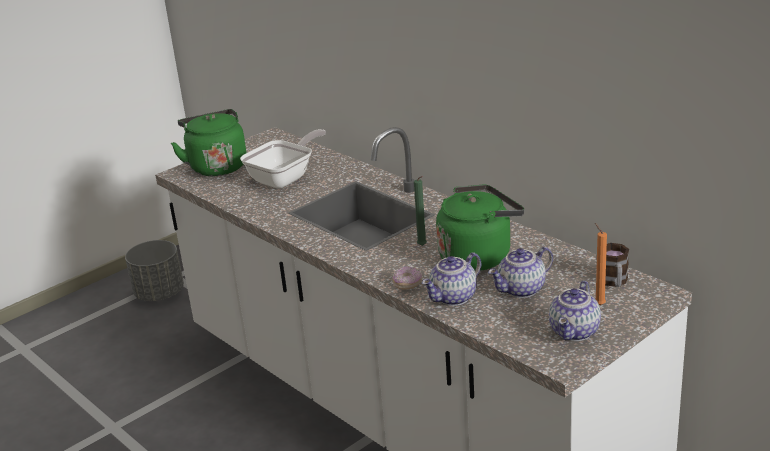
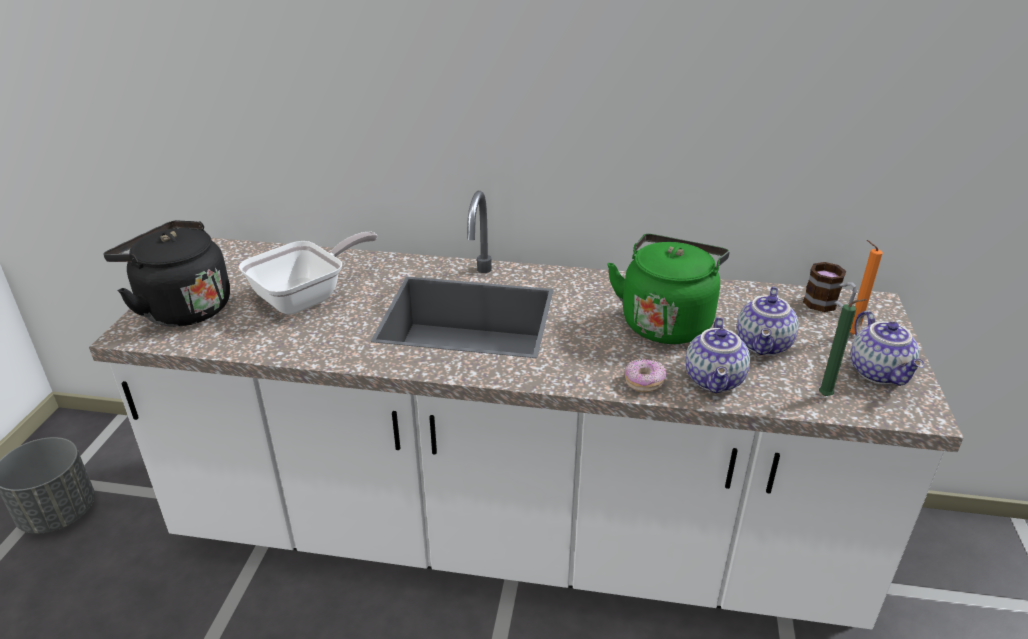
camera: 40 degrees left, 5 degrees up
green kettle [171,109,247,176] -> black kettle [103,220,230,327]
frying pan [240,129,326,189] -> frying pan turned 45 degrees clockwise [239,231,378,315]
green candle [414,176,427,246] -> green candle moved to [819,299,867,396]

